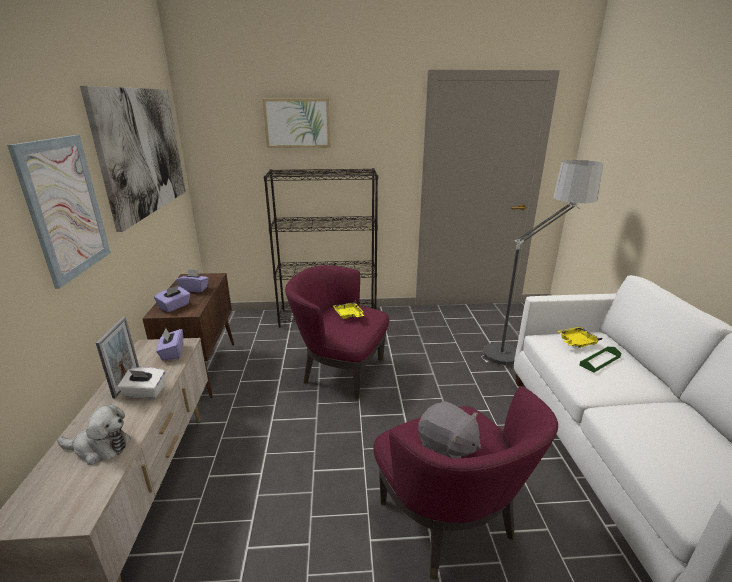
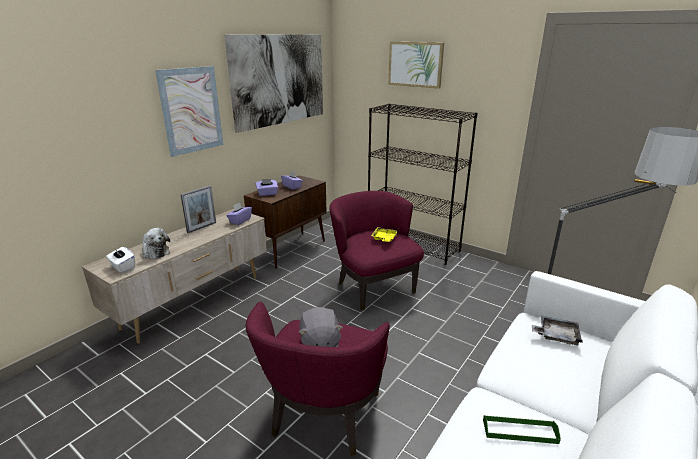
camera: 40 degrees right, 0 degrees up
white tissue box [118,367,165,398] -> white tissue box moved to [106,247,135,273]
yellow tray [558,327,602,348] -> grey tray [532,315,583,345]
green tray [580,347,621,373] -> green tray moved to [483,415,561,444]

